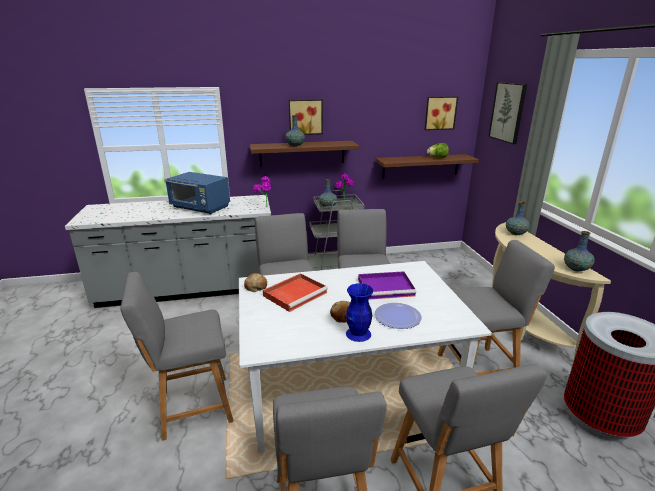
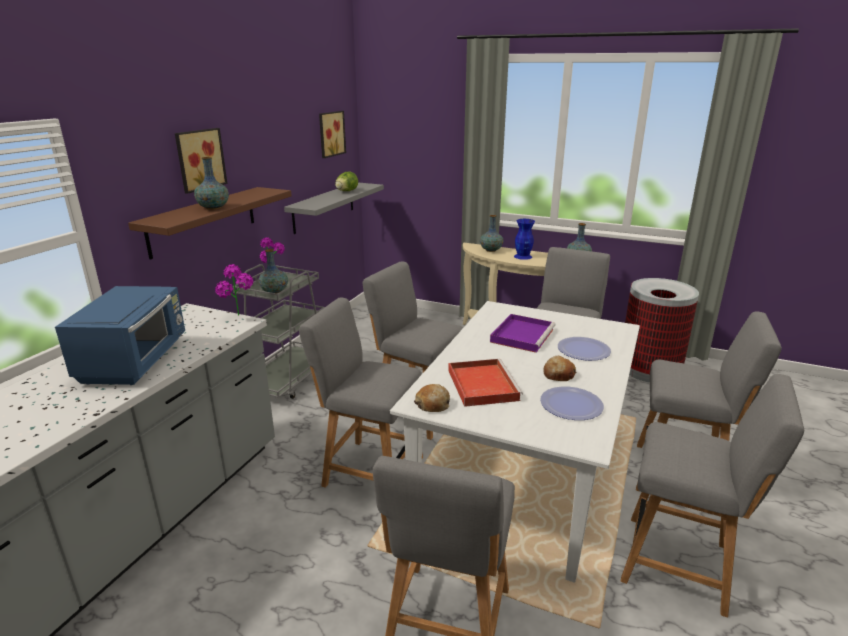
camera: 55 degrees left, 0 degrees up
blue microwave [165,172,230,214] -> blue microwave turned 60 degrees counterclockwise [55,286,185,385]
blue vase [346,283,373,342] -> blue vase moved to [514,219,535,260]
brown shelf [376,154,479,178] -> grey shelf [284,183,384,234]
picture [488,82,527,144] -> none
none -> plate [540,386,604,420]

